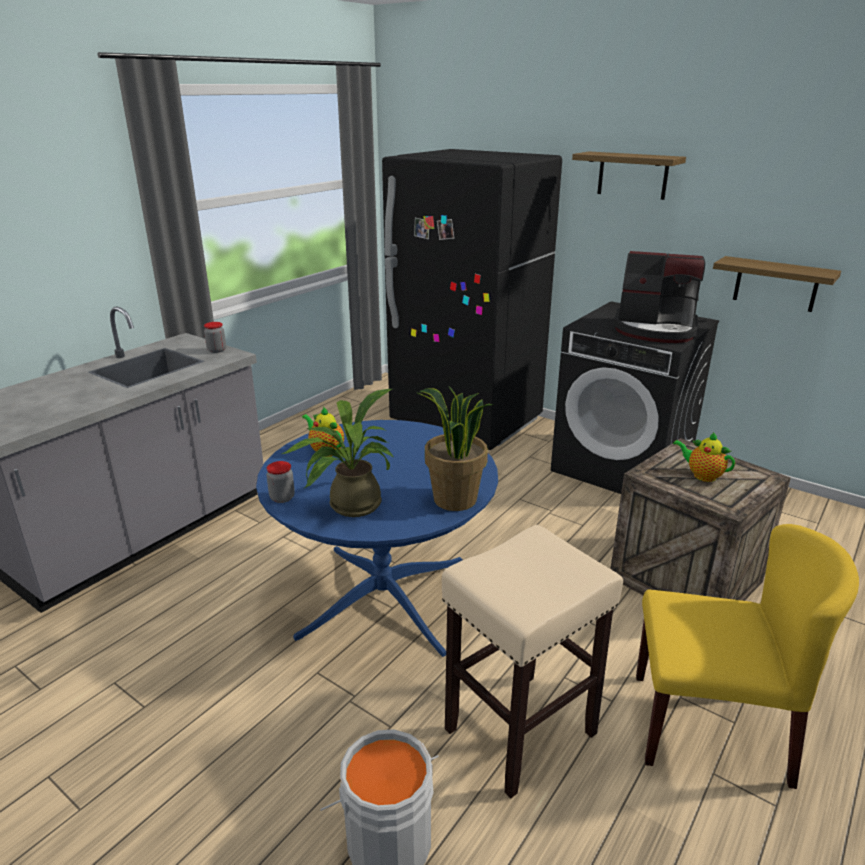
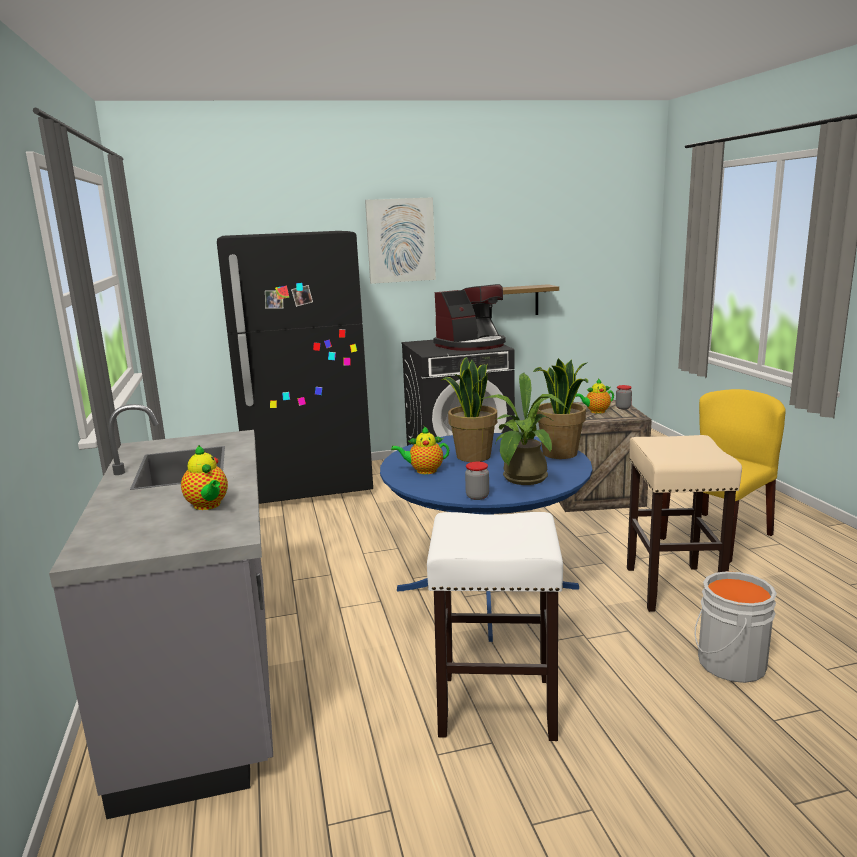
camera: 50 degrees left, 10 degrees down
jar [204,322,226,353] -> jar moved to [616,385,632,409]
shelf [572,151,686,200] -> picture [365,197,436,284]
none -> teapot [181,445,228,510]
none -> white stool [427,512,563,741]
none -> potted plant [440,357,497,462]

